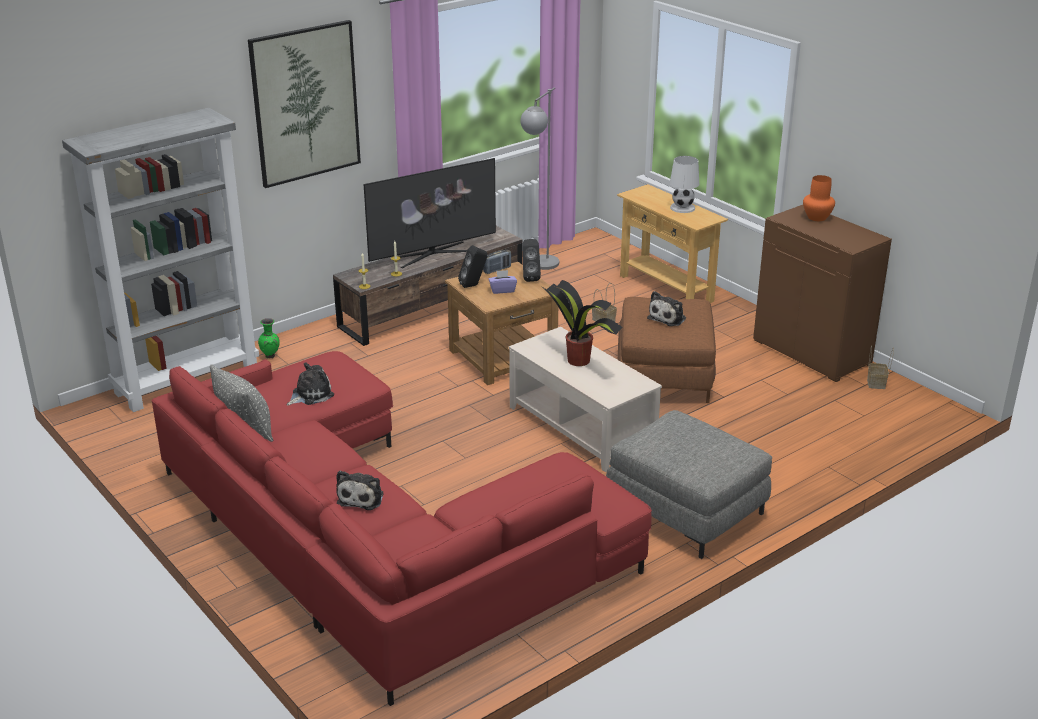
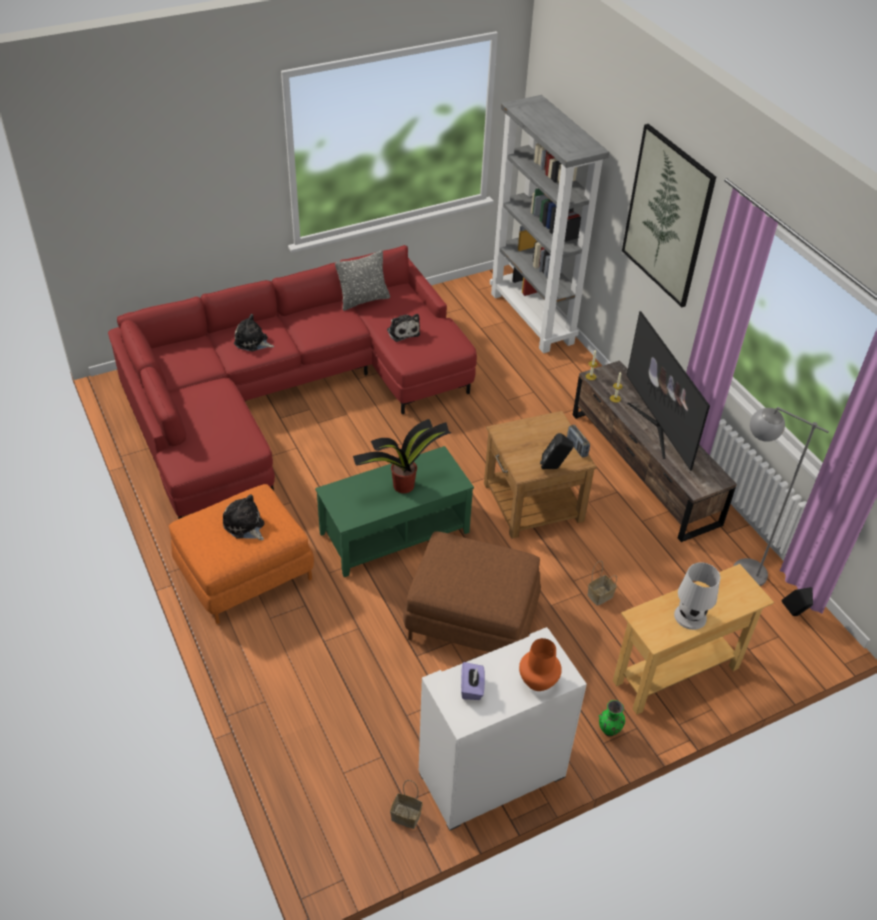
camera: 100 degrees right, 15 degrees up
green vase [258,318,280,358] -> green vase moved to [599,700,625,737]
black speaker [458,245,488,288] -> black speaker moved to [782,587,813,616]
purple tissue box [489,270,517,294] -> purple tissue box moved to [461,662,485,700]
beige coffee table [509,327,662,472] -> green coffee table [315,446,474,577]
grey ottoman [606,410,772,559] -> orange ottoman [169,484,314,624]
plush toy [647,291,686,326] -> plush toy moved to [223,494,264,540]
brown cabinet [753,205,892,382] -> white cabinet [419,627,587,831]

